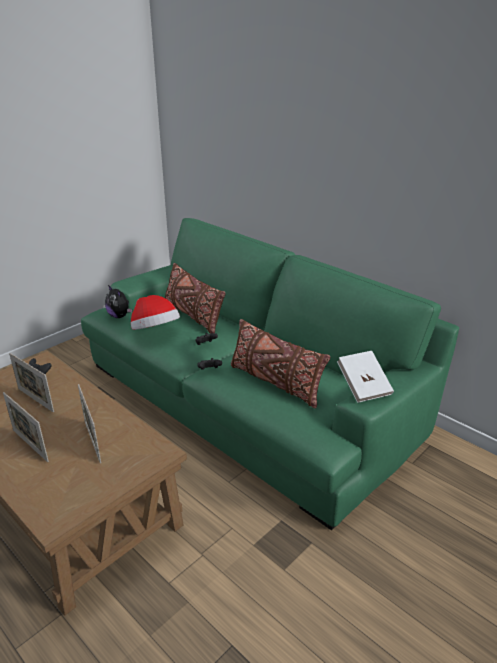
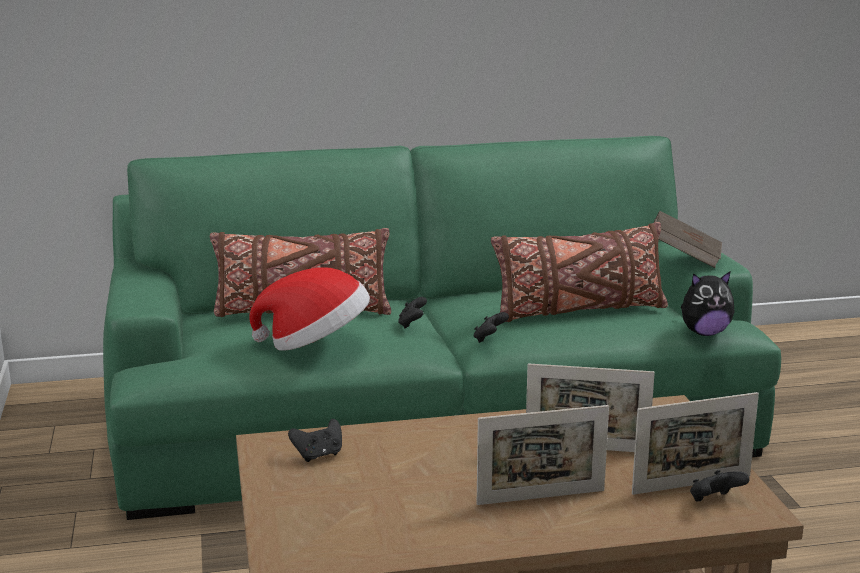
camera: 55 degrees left, 10 degrees down
picture frame [9,353,54,413] -> picture frame moved to [632,392,759,495]
plush toy [105,285,132,318] -> plush toy moved to [681,271,735,336]
white book [337,351,394,403] -> brown book [654,211,722,268]
none -> black game controller [690,470,749,501]

